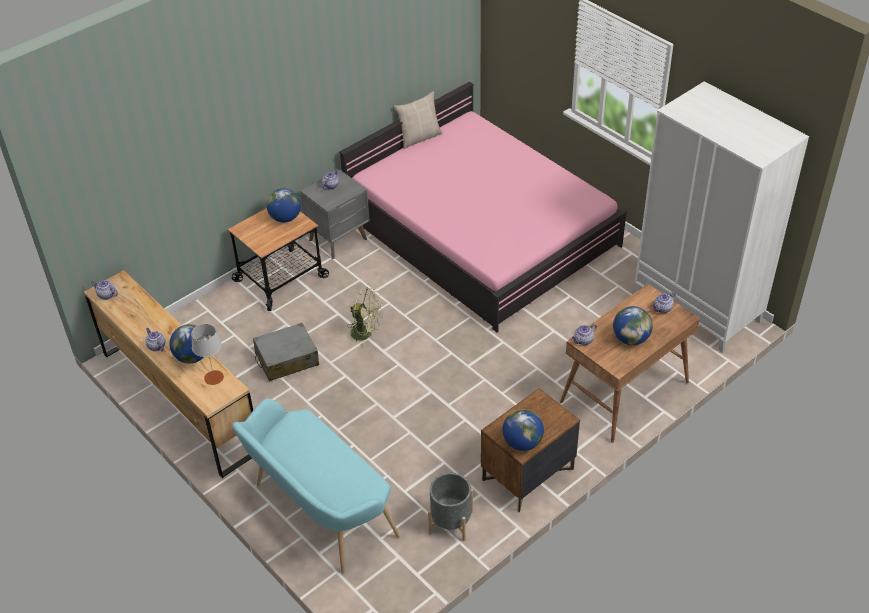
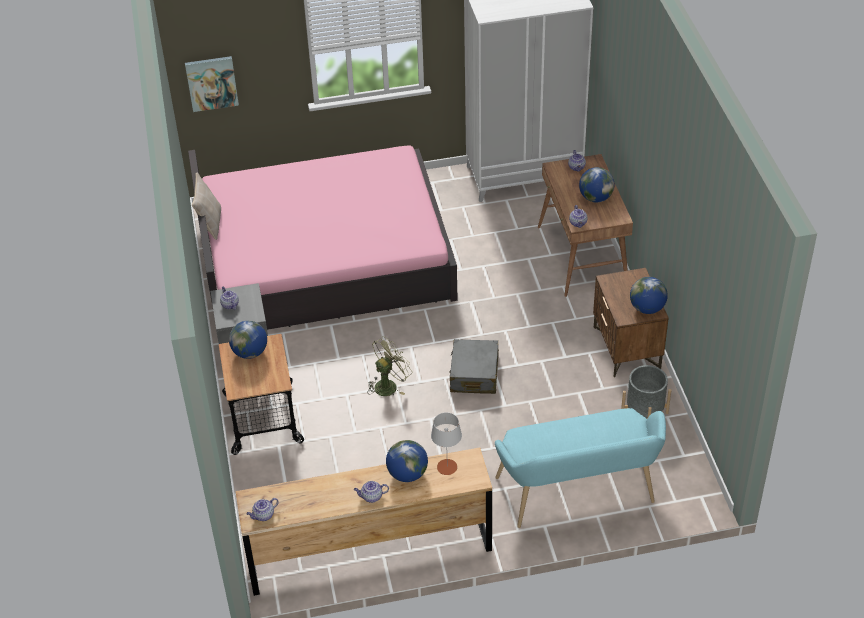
camera: 60 degrees left, 0 degrees up
grey suitcase [253,323,319,381] -> grey suitcase moved to [449,339,499,394]
none -> picture [185,56,239,112]

